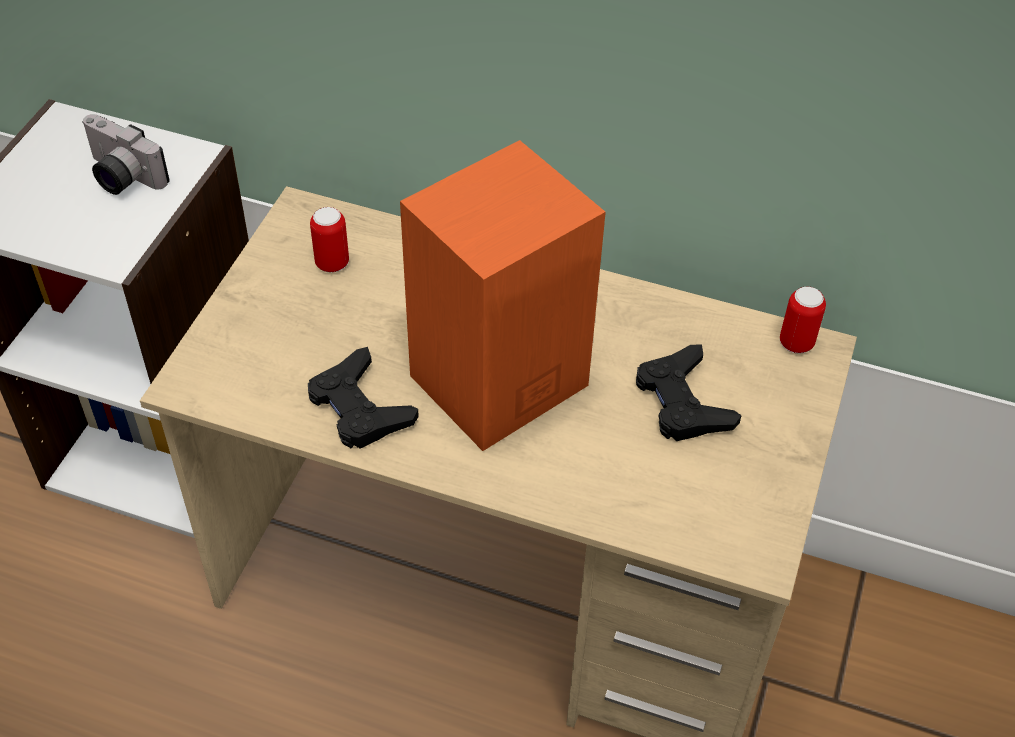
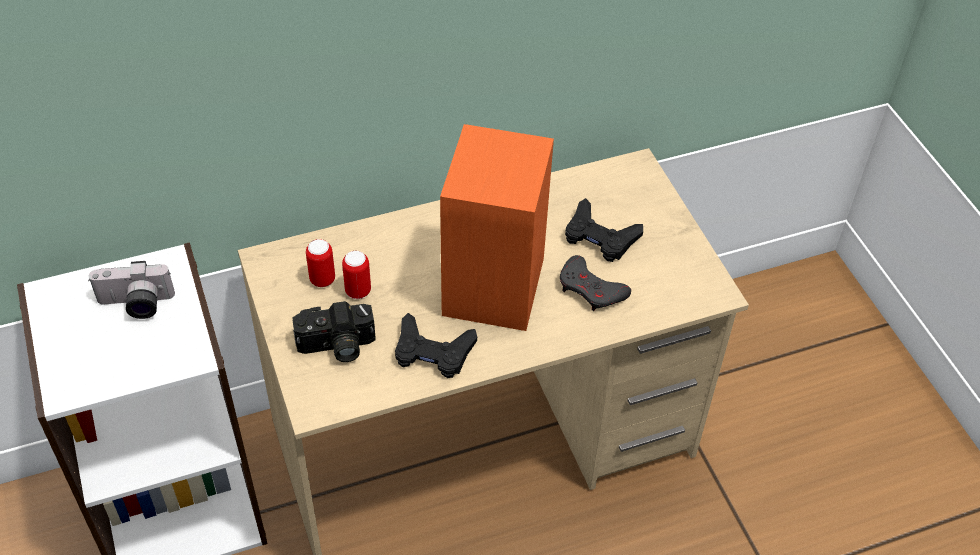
camera: 40 degrees left, 0 degrees up
can [780,287,826,353] -> can moved to [342,251,371,299]
none -> camera [292,301,376,362]
none -> grey game controller [560,255,631,311]

